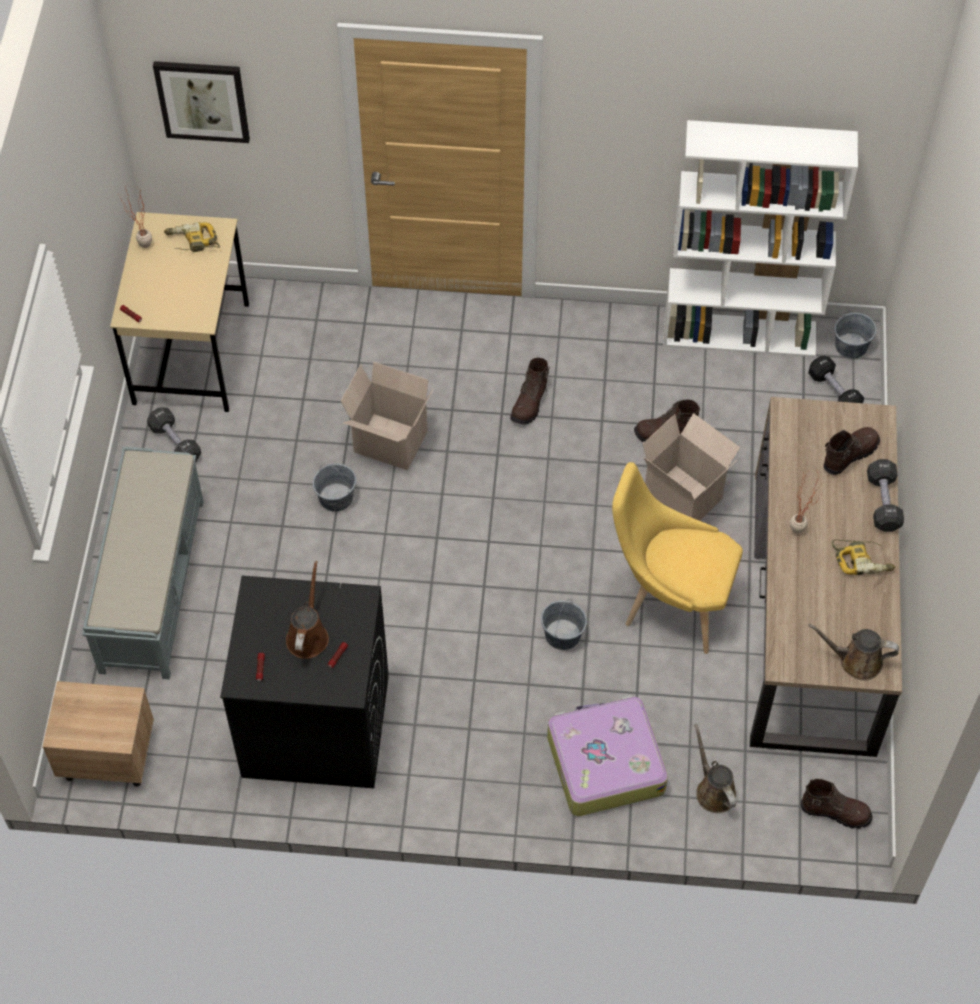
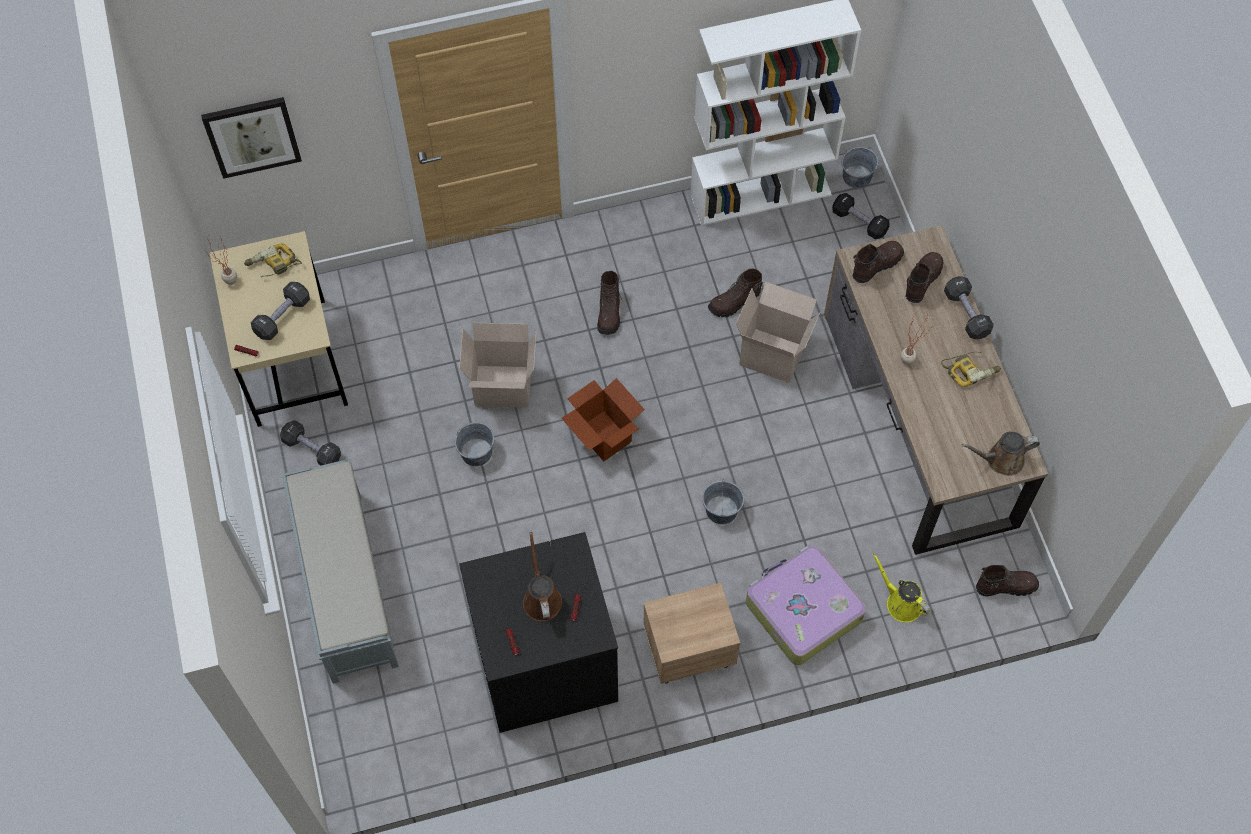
camera: 20 degrees left, 5 degrees up
beige nightstand [42,681,154,787] -> beige nightstand moved to [643,583,740,684]
yellow chair [612,462,743,654] -> none
brown watering can [694,724,736,813] -> yellow watering can [872,553,931,622]
none -> black dumbbell [251,282,310,340]
none -> cardboard box [561,378,645,461]
none -> brown boot [853,241,904,283]

